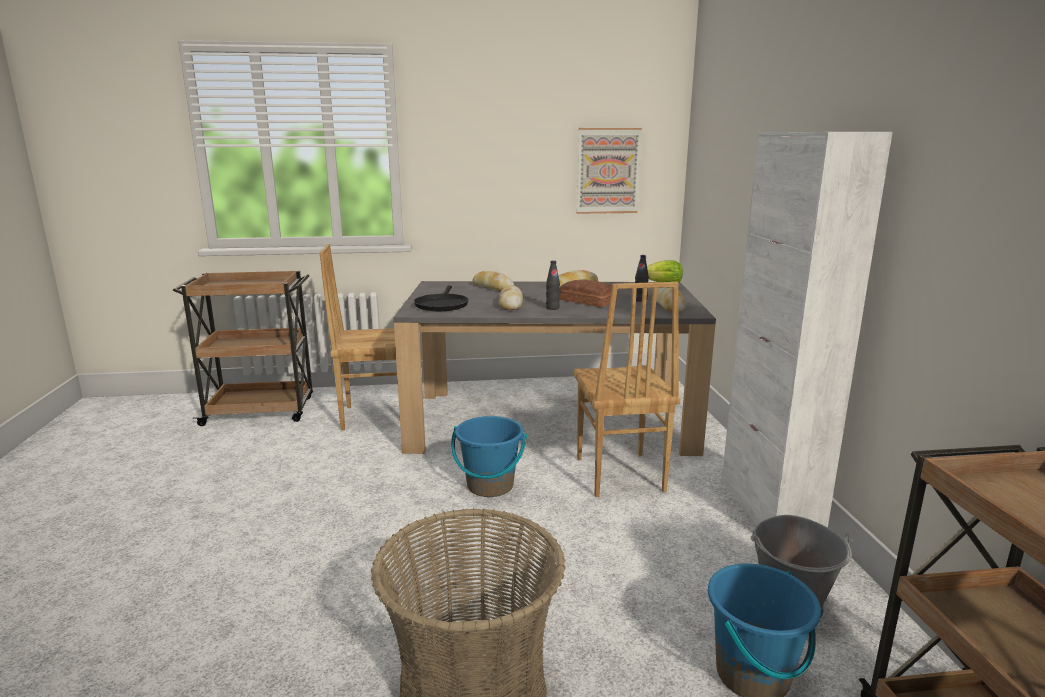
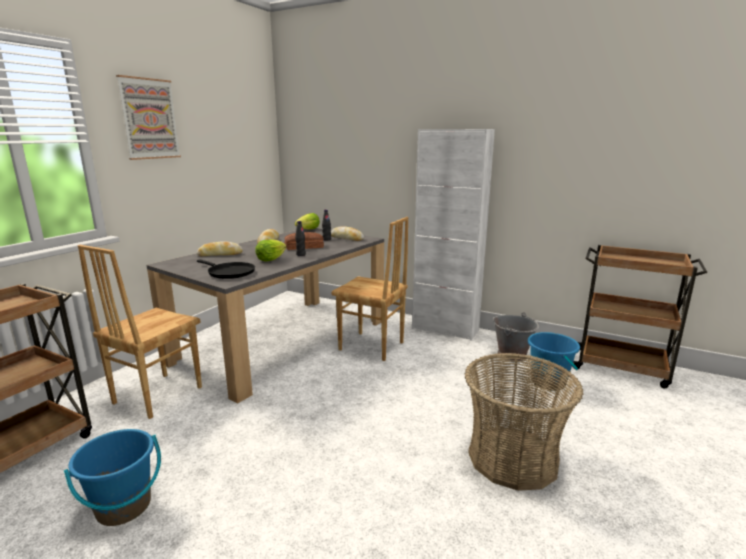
camera: 55 degrees left, 0 degrees up
blue bucket [451,416,527,497] -> blue bucket moved to [64,429,161,526]
bread [499,285,523,310] -> lettuce [255,239,287,262]
picture [577,128,642,214] -> picture moved to [116,75,181,160]

